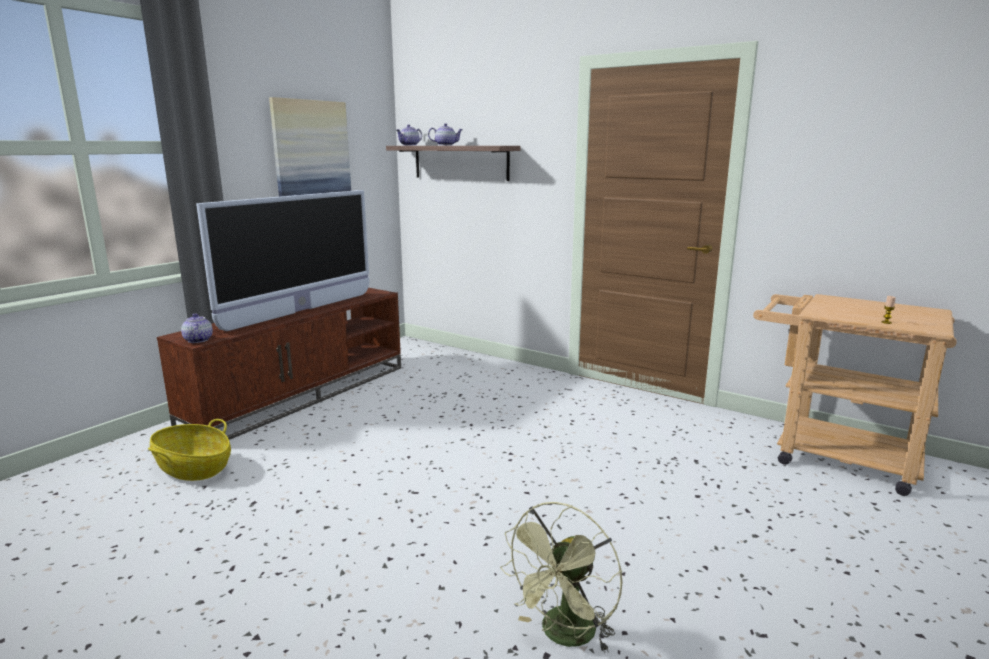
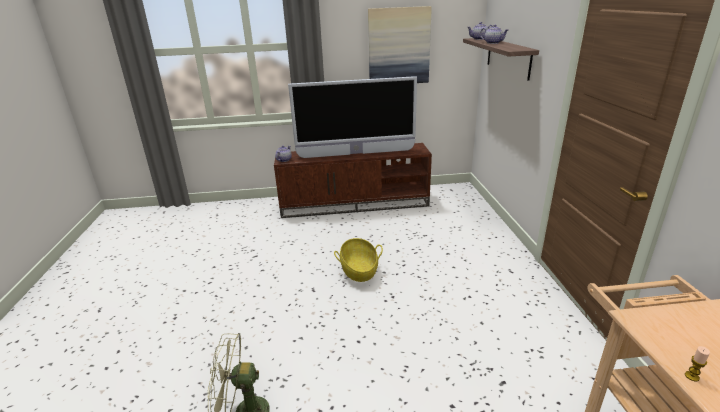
camera: 50 degrees right, 10 degrees up
basket [148,419,231,481] -> basket moved to [334,238,383,282]

